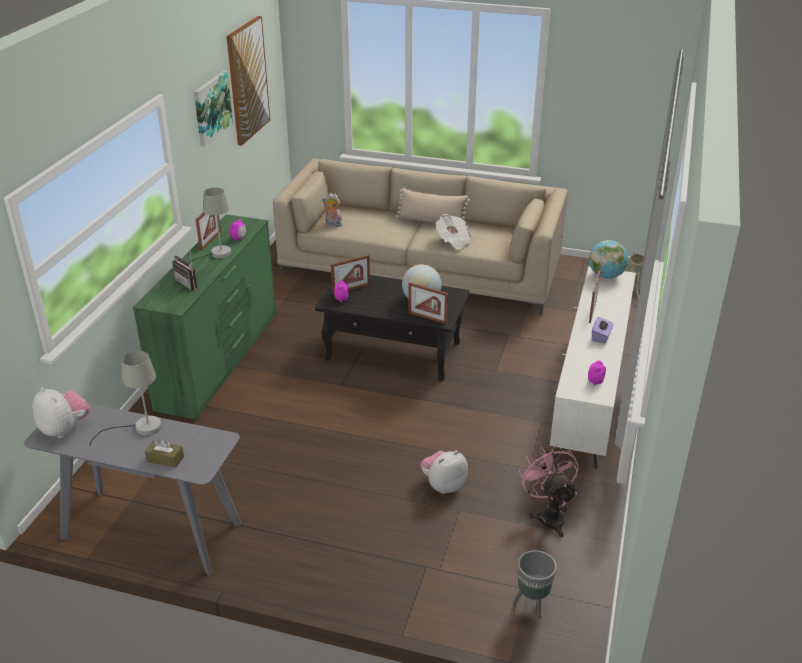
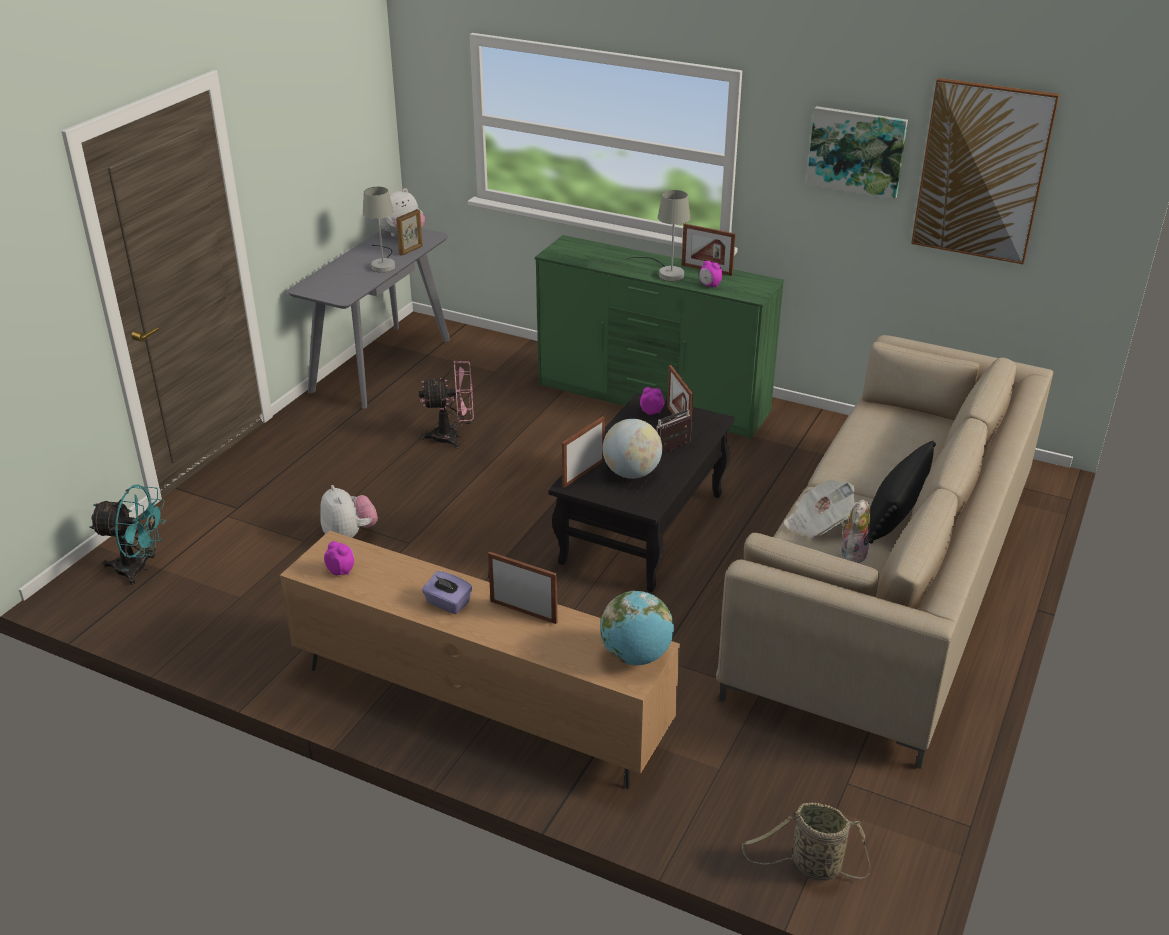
camera: 100 degrees right, 0 degrees up
brown tissue box [145,439,184,468] -> none
radio [172,251,197,290] -> radio moved to [655,409,692,453]
plush toy [322,193,345,227] -> plush toy moved to [841,499,871,563]
beige pillow [396,187,470,223] -> black pillow [869,441,936,544]
grey planter [514,550,557,619] -> turquoise fan [89,485,166,585]
pink fan [519,444,578,538] -> pink fan moved to [419,360,474,448]
white tv stand [550,266,636,469] -> brown tv stand [280,530,680,789]
none -> picture frame [396,209,423,256]

